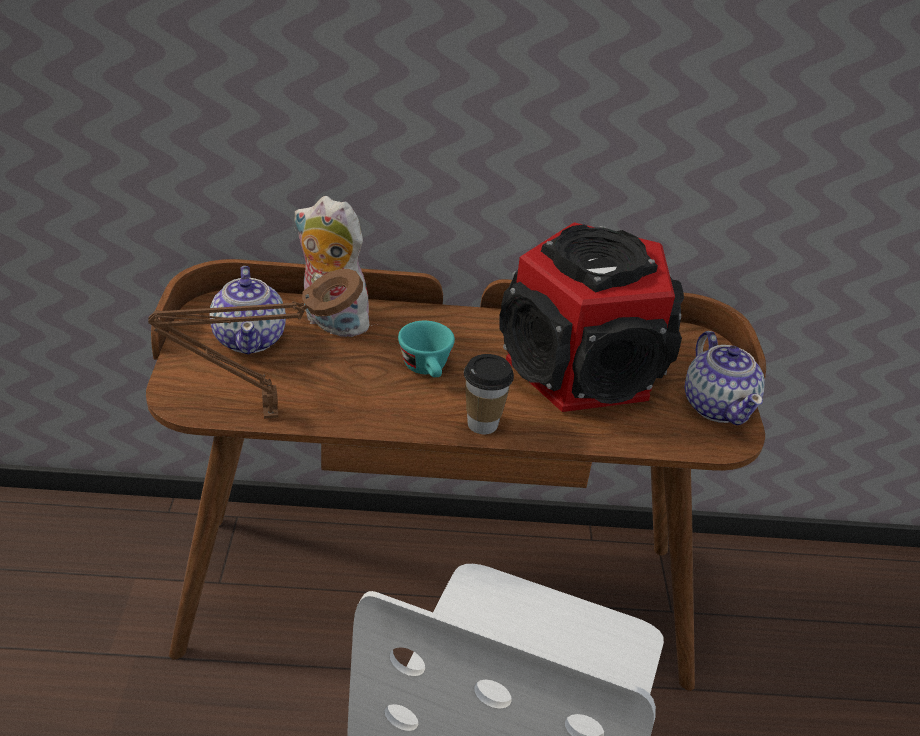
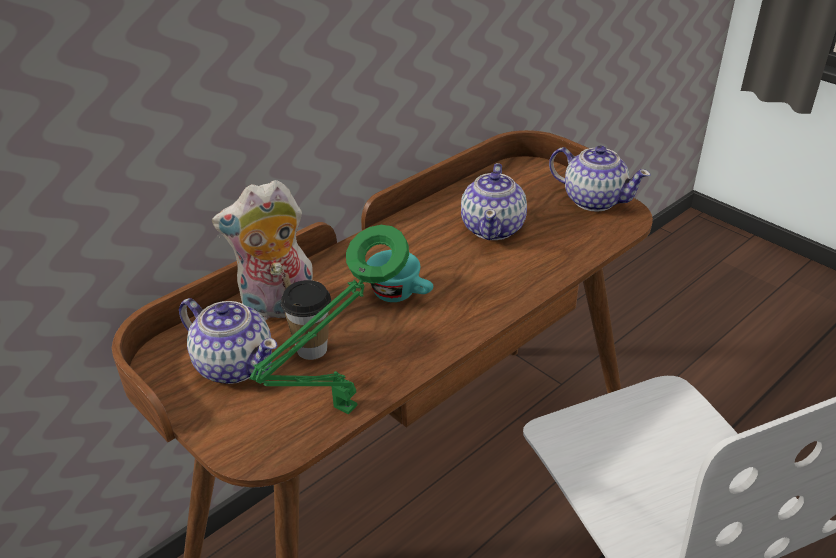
camera: 40 degrees left, 0 degrees up
brown table lamp [148,269,363,419] -> green table lamp [249,225,409,414]
cup [464,354,514,434] -> cup moved to [281,280,331,360]
speaker [499,222,684,412] -> teapot [461,163,527,240]

